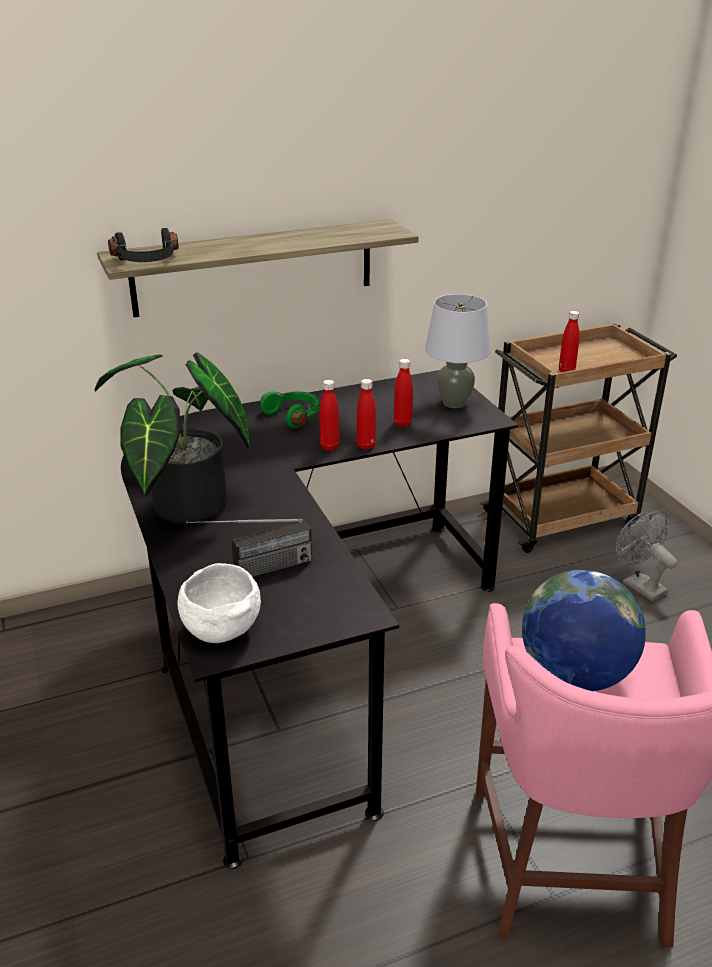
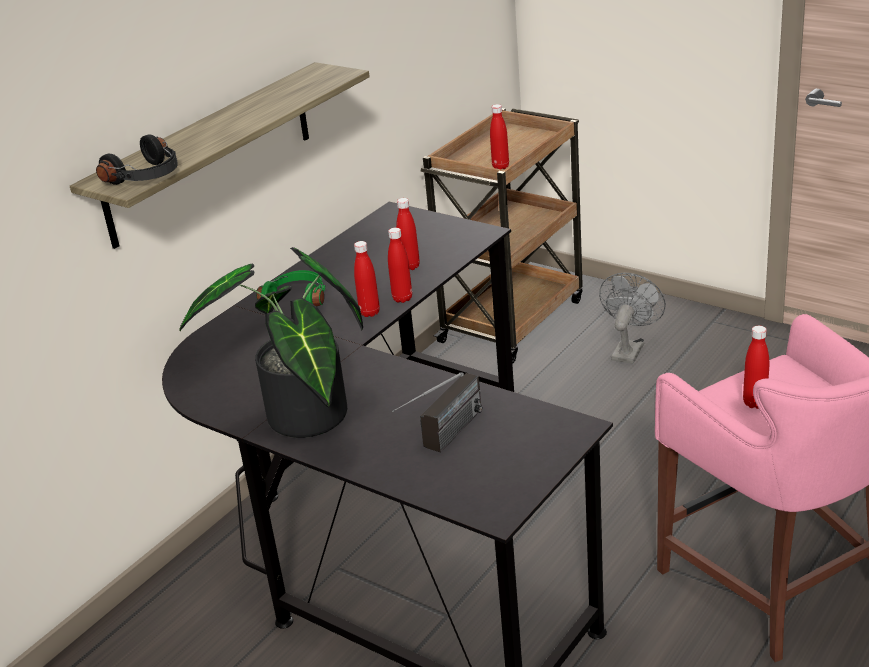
camera: 30 degrees left, 0 degrees up
white bowl [177,563,261,643] -> none
grey table lamp [425,294,491,408] -> none
globe [522,570,646,691] -> red bottle [743,326,769,409]
grey fan [616,510,678,601] -> grey fan turned 90 degrees clockwise [599,273,666,364]

